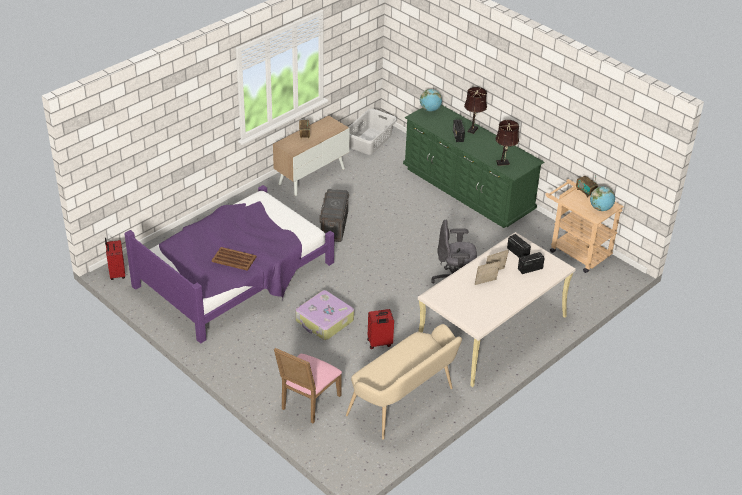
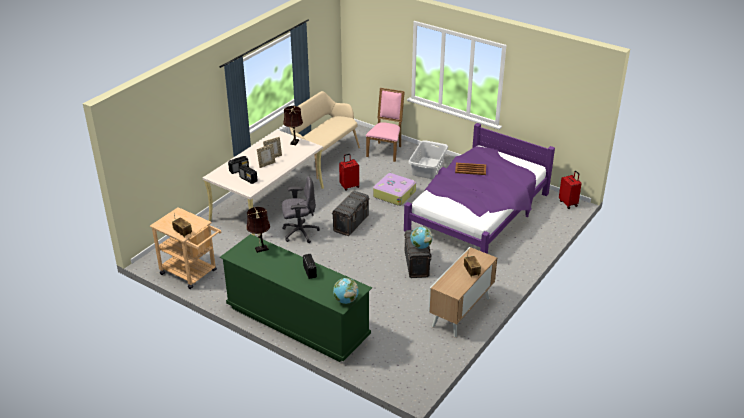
camera: 170 degrees right, 5 degrees down
grey laundry basket [349,109,397,155] -> grey laundry basket moved to [408,140,448,179]
brown table lamp [464,87,487,134] -> brown table lamp moved to [283,106,303,145]
globe [590,187,615,211] -> globe moved to [410,227,433,249]
none -> grey storage box [332,191,370,236]

